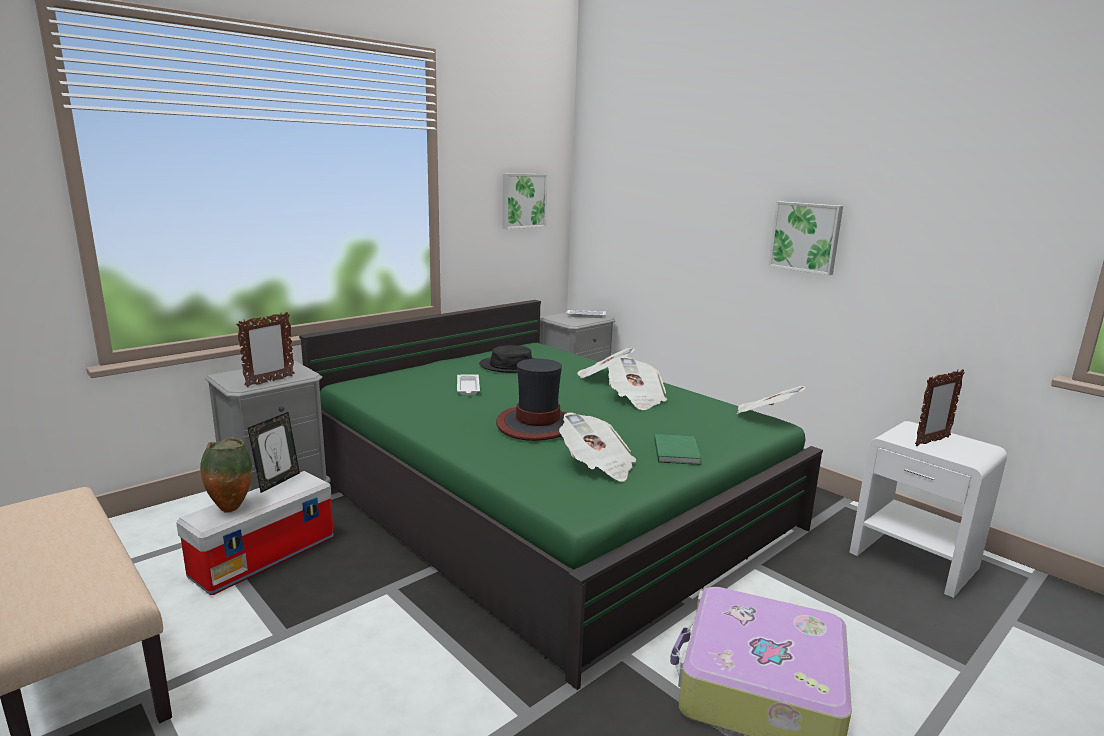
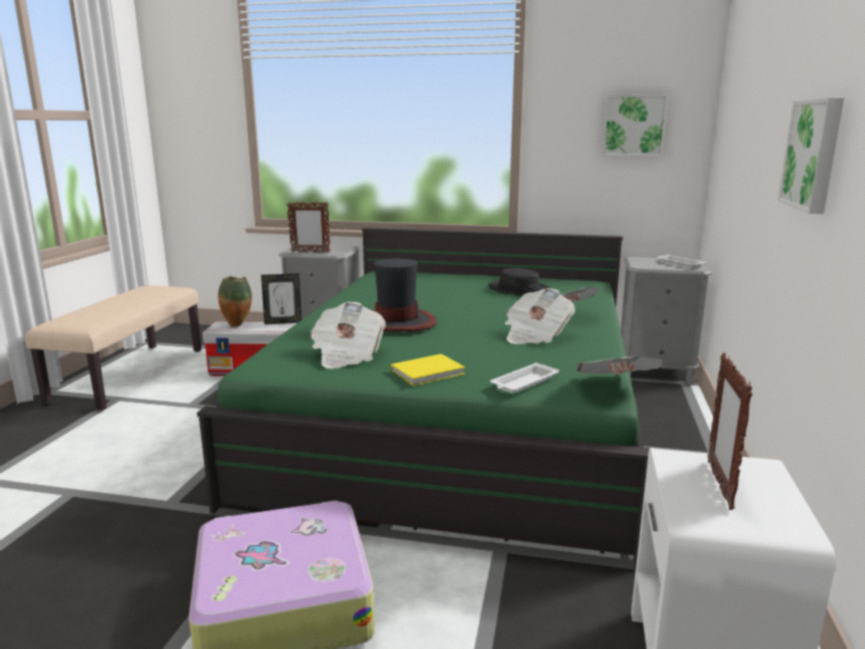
camera: 55 degrees right, 0 degrees up
white tray [457,374,480,395] -> white tray moved to [490,362,559,394]
green book [654,434,701,465] -> yellow book [391,354,465,386]
picture frame [915,369,965,446] -> picture frame turned 75 degrees clockwise [708,353,752,510]

